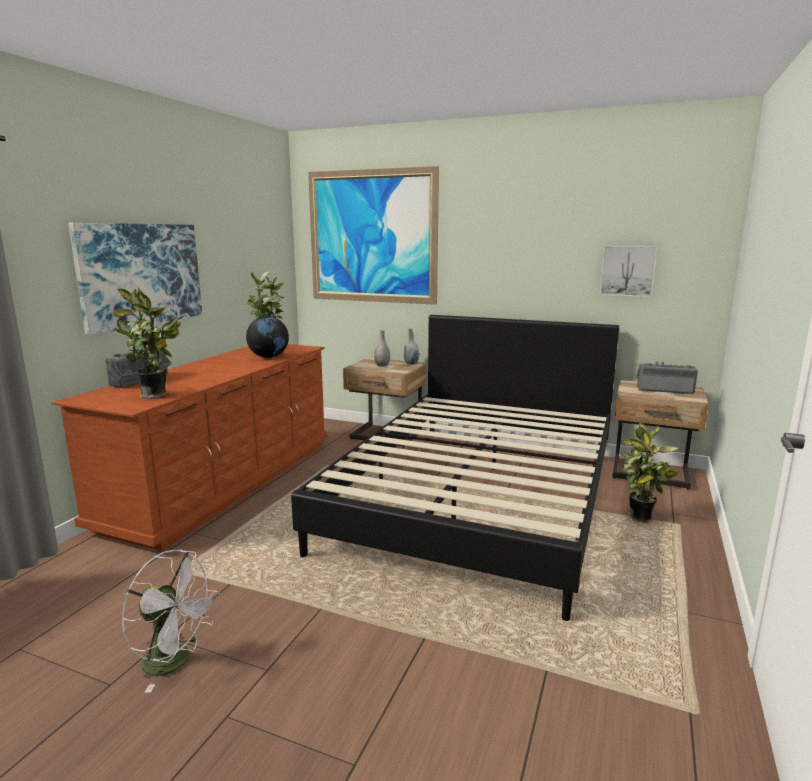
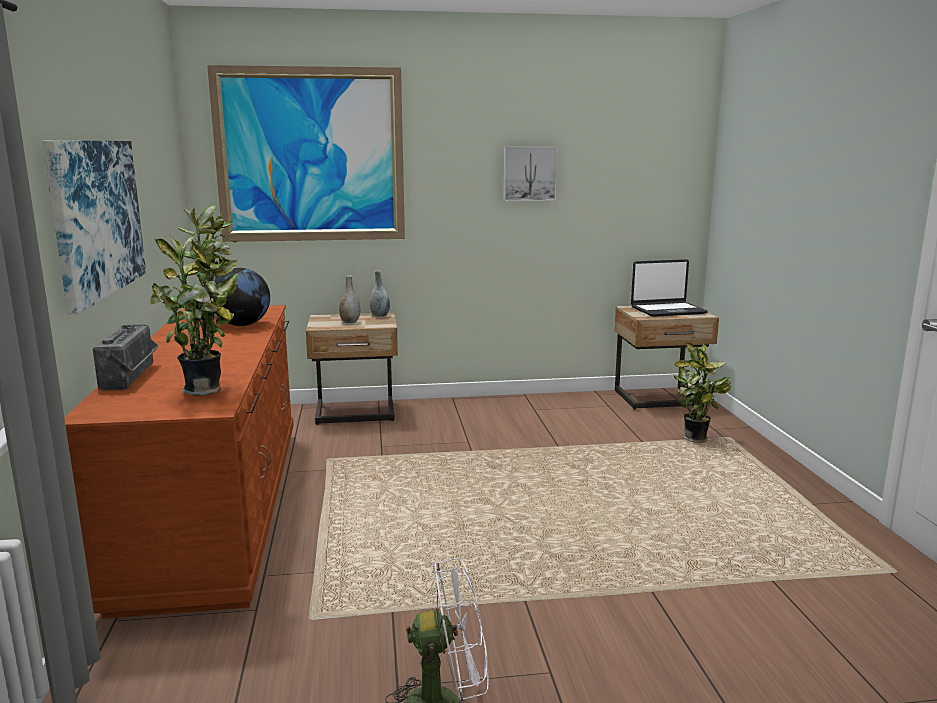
camera: 30 degrees left, 0 degrees up
black bed [291,315,619,621] -> none
picture [600,246,657,297] -> picture moved to [503,146,558,201]
radio [637,361,698,394] -> laptop [631,259,708,317]

